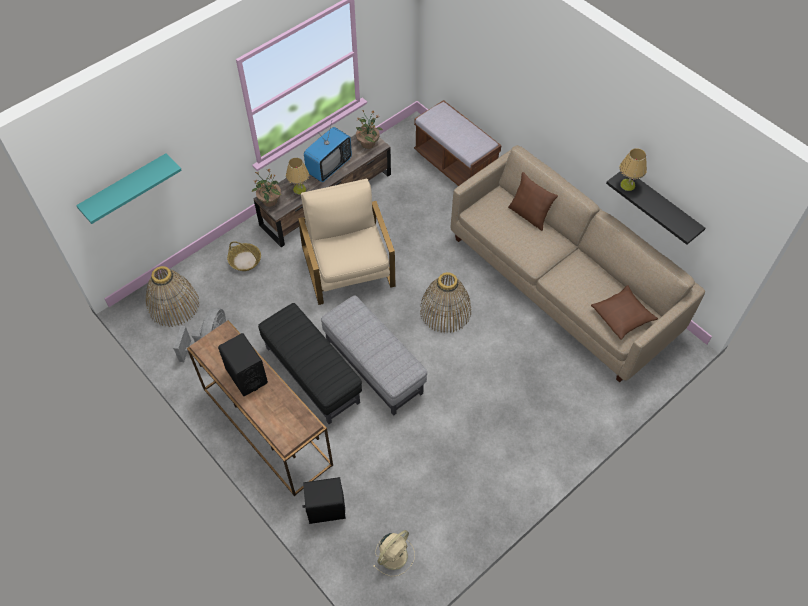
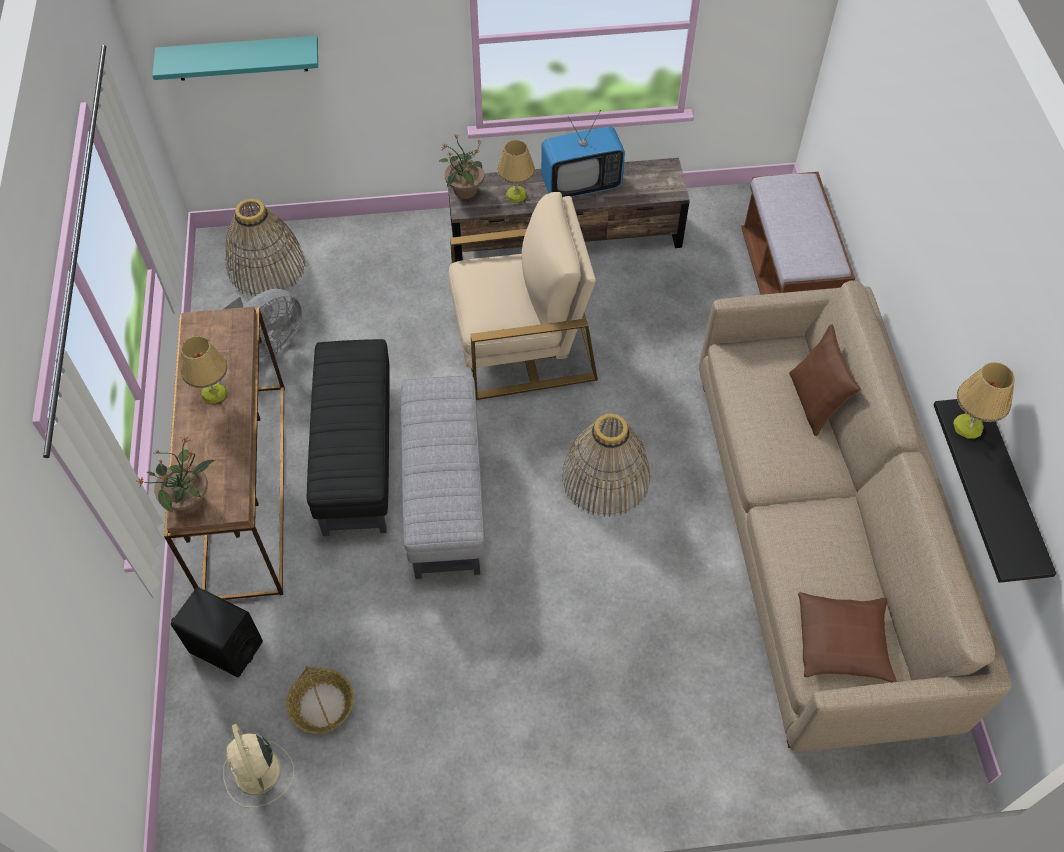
camera: 35 degrees right, 0 degrees up
black speaker [218,333,268,396] -> table lamp [181,336,228,404]
basket [227,241,261,271] -> basket moved to [286,666,354,734]
beige armchair [298,178,395,305] -> beige armchair turned 60 degrees clockwise [449,192,598,400]
potted plant [356,110,383,149] -> potted plant moved to [137,436,215,514]
beige fan [373,530,415,576] -> beige fan turned 75 degrees clockwise [223,723,294,808]

